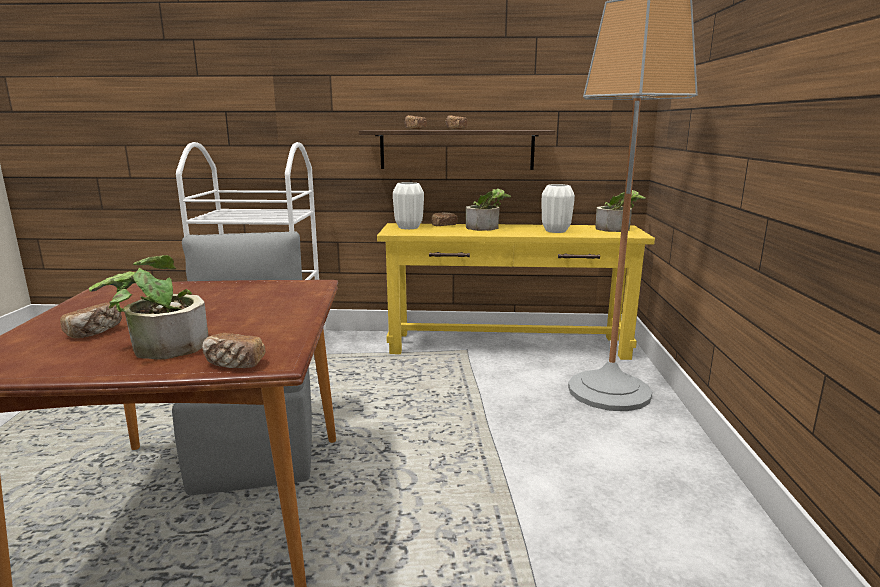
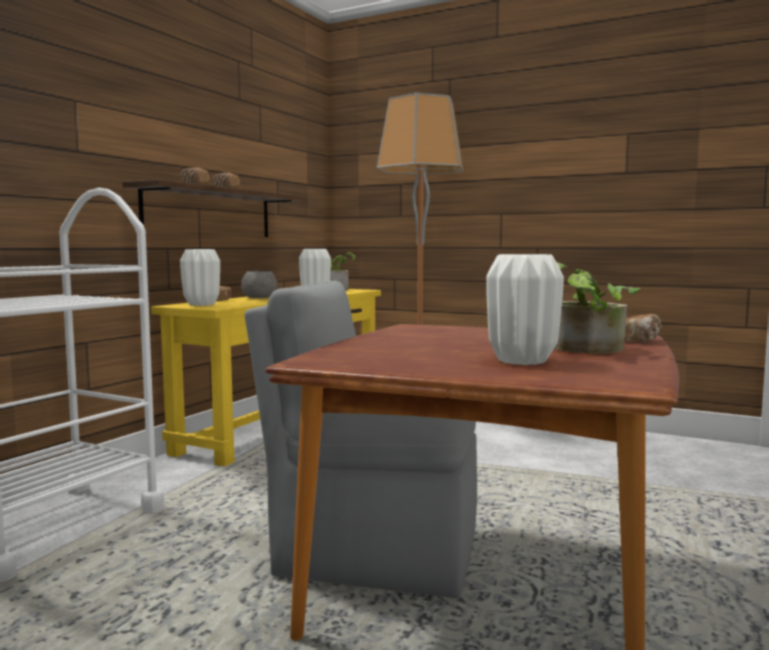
camera: 65 degrees left, 10 degrees down
bread [60,303,122,338] -> white vase [486,254,564,365]
potted plant [466,188,511,231] -> grey bowl [241,271,277,298]

